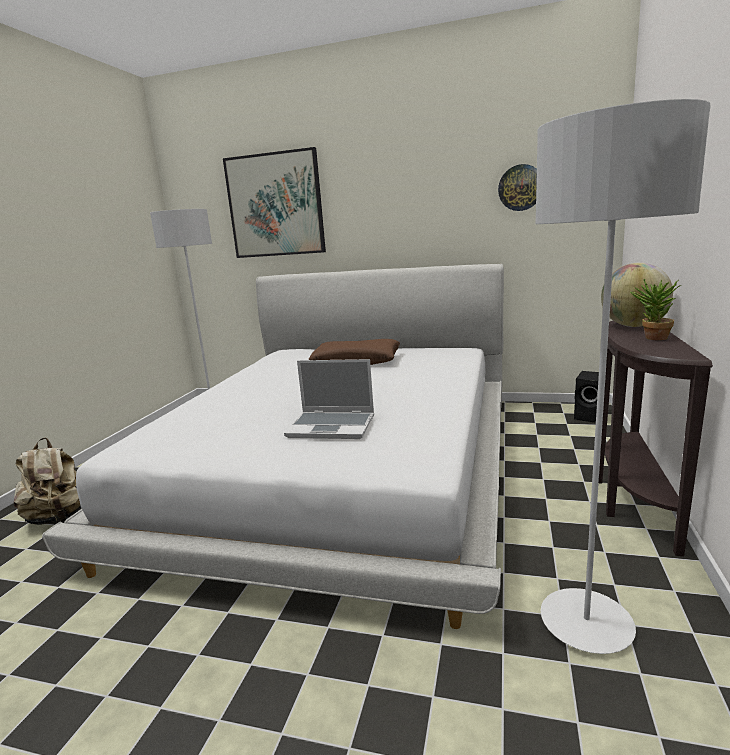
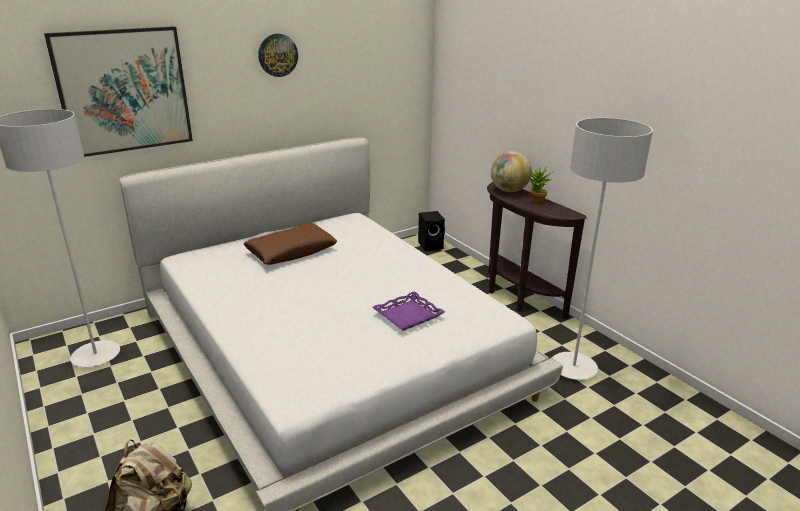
camera: 50 degrees left, 10 degrees up
laptop [284,359,374,439] -> purple tray [372,291,445,331]
wall clock [498,164,537,211] -> wall clock moved to [258,34,298,77]

